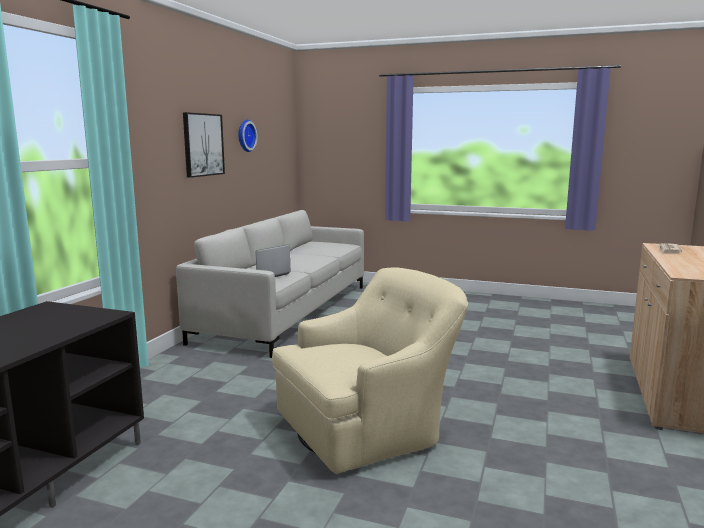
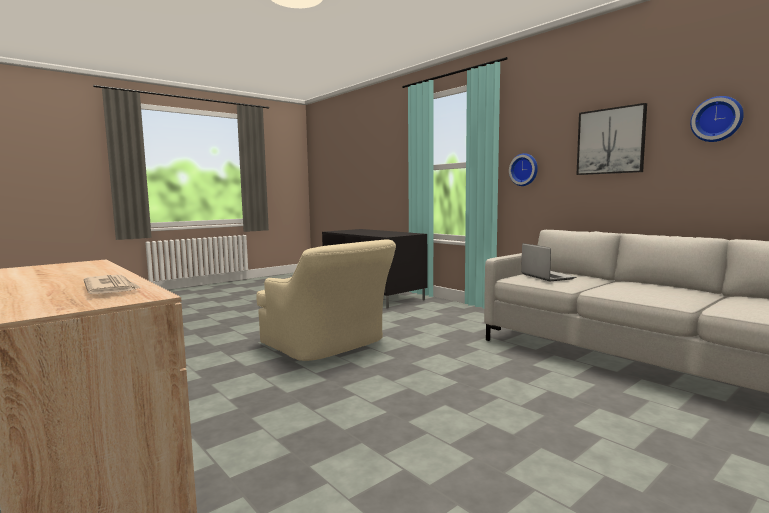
camera: 120 degrees right, 5 degrees down
beige armchair [272,267,468,474] -> beige armchair turned 45 degrees counterclockwise [257,240,396,361]
none -> wall clock [509,153,538,186]

